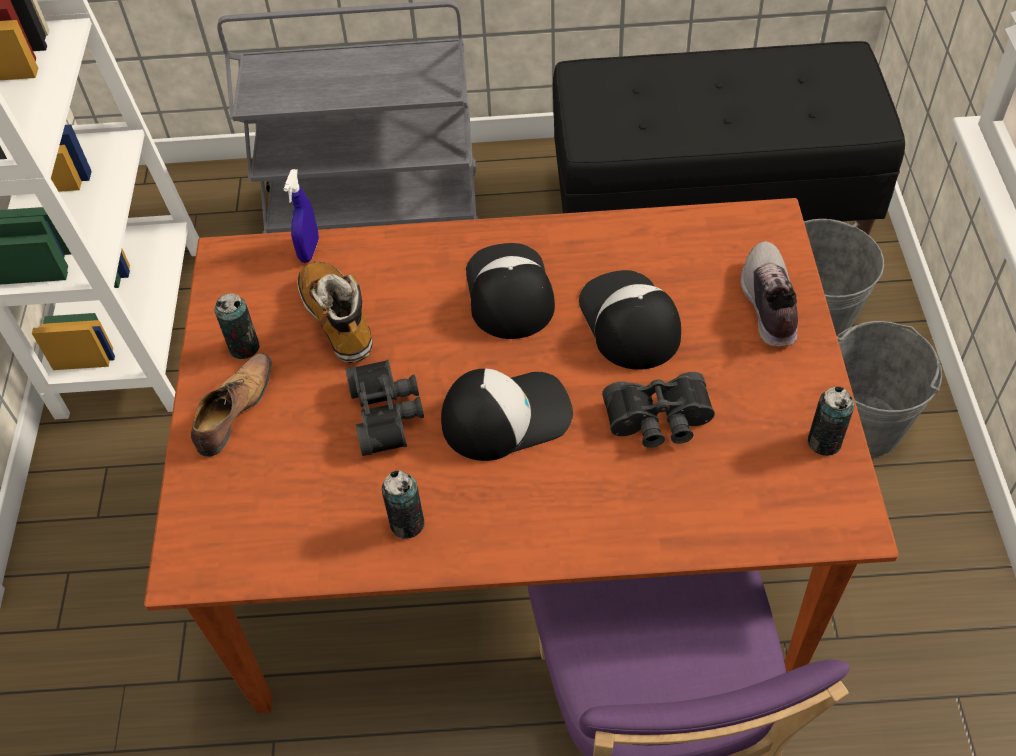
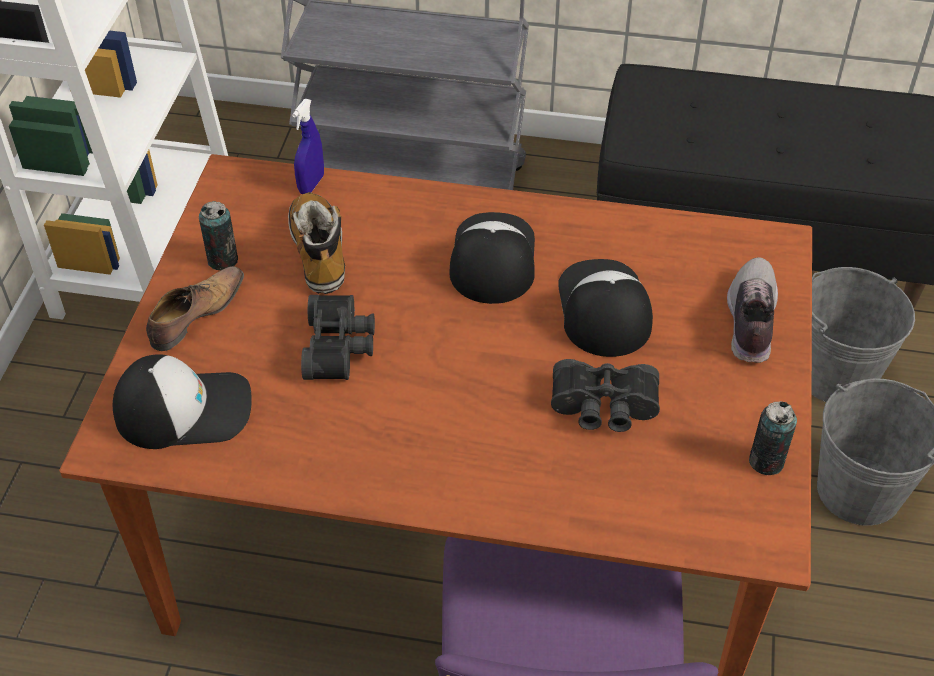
camera: 10 degrees right, 5 degrees down
can [382,470,424,539] -> none
cap [441,369,573,461] -> cap moved to [113,354,252,449]

